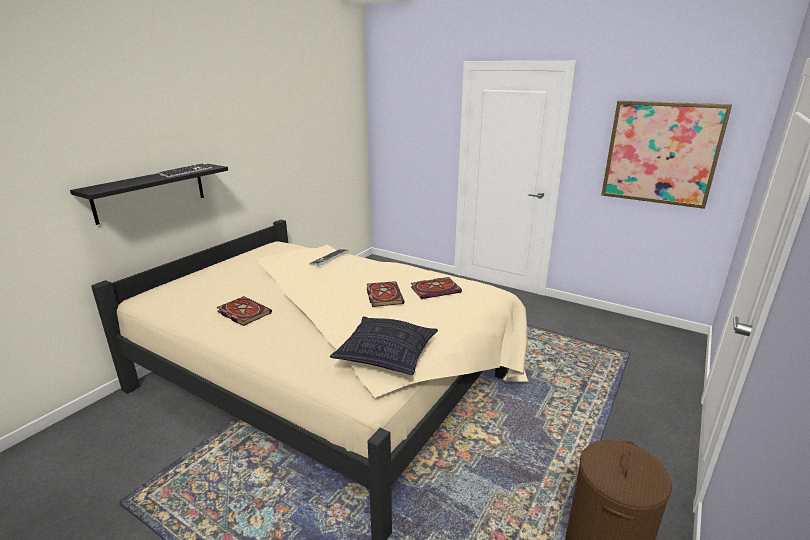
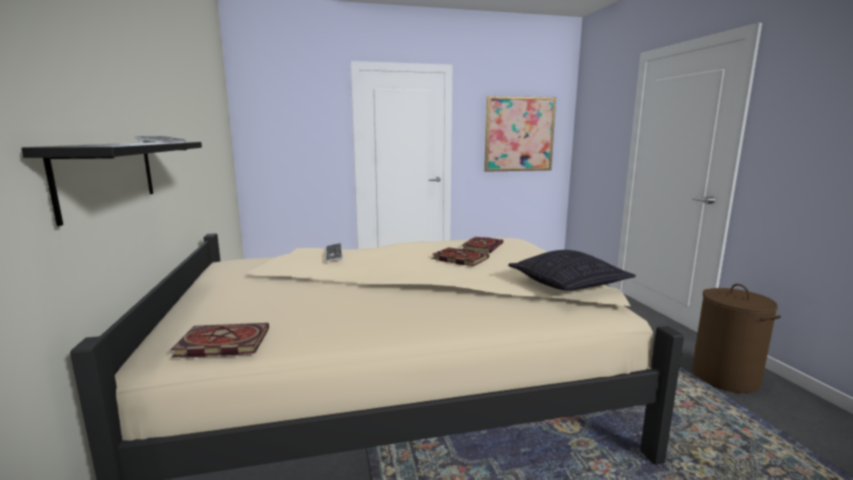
camera: 45 degrees left, 10 degrees down
book [216,296,272,326] -> book moved to [171,323,269,357]

